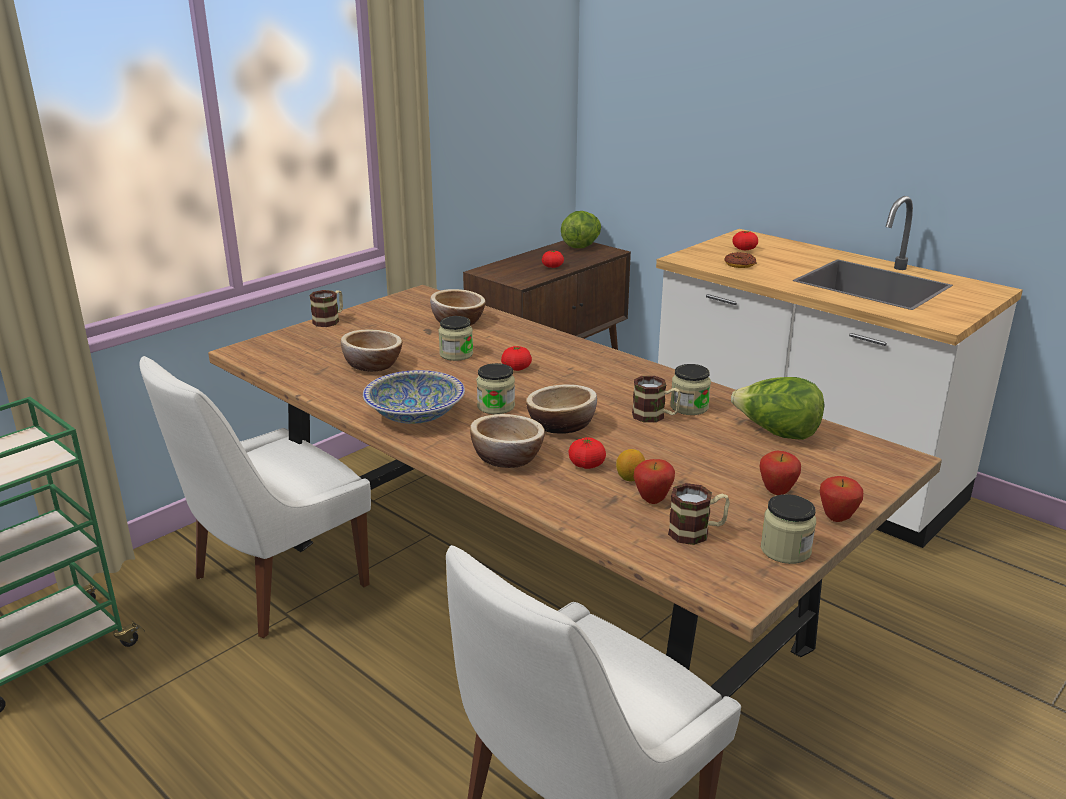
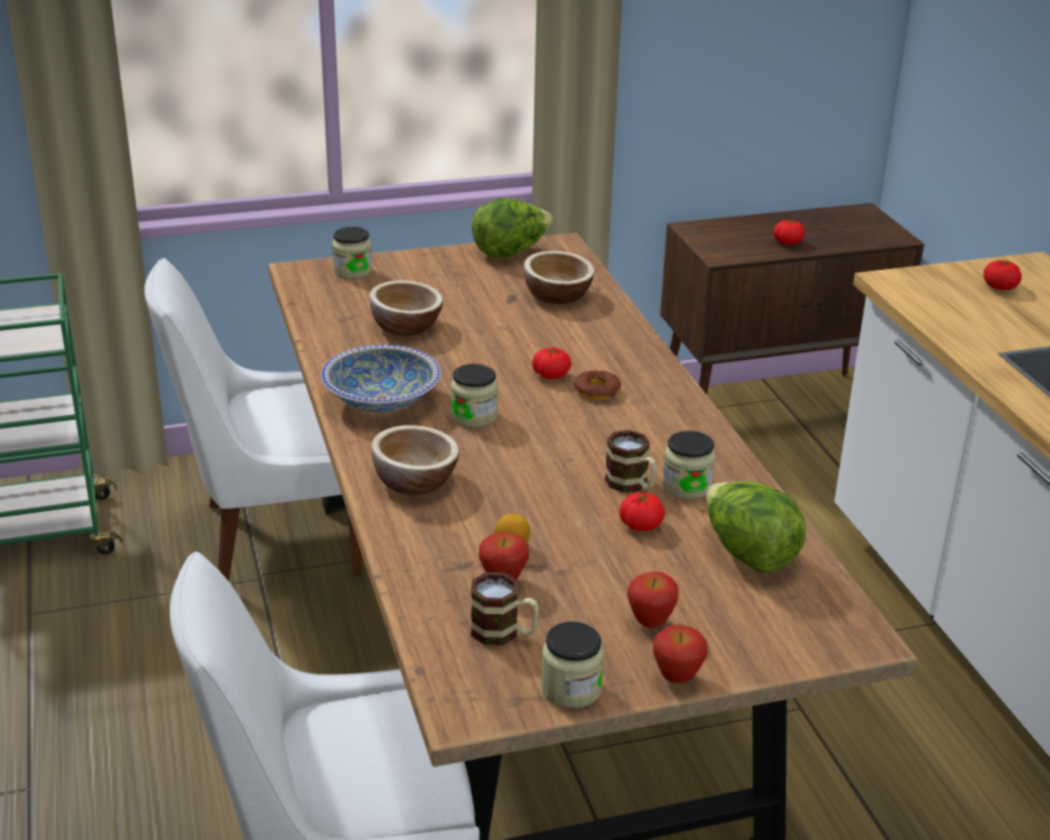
camera: 30 degrees right, 5 degrees up
mug [309,290,343,327] -> none
jar [438,316,473,361] -> jar moved to [332,227,372,279]
bowl [526,384,597,433] -> none
lettuce [561,211,601,248] -> lettuce moved to [472,198,553,258]
tomato [569,437,606,469] -> tomato moved to [619,493,665,531]
donut [724,252,756,268] -> donut moved to [574,370,621,400]

